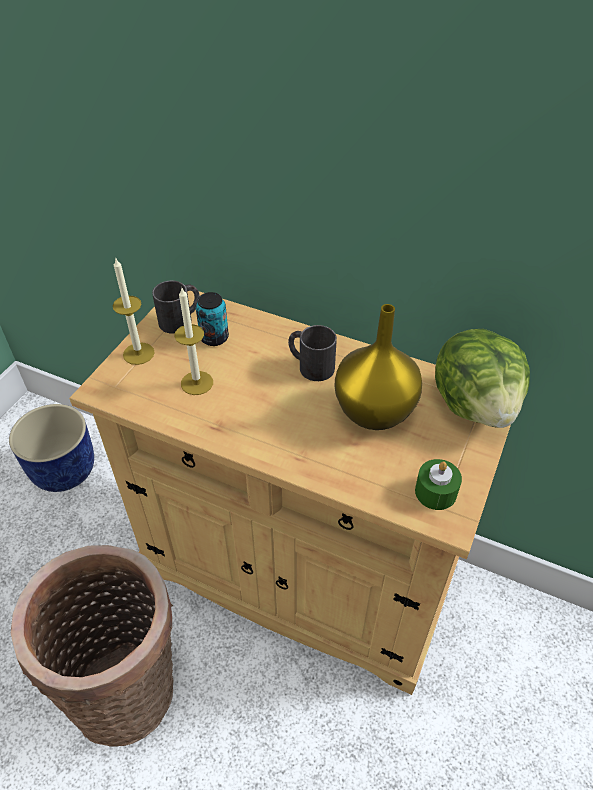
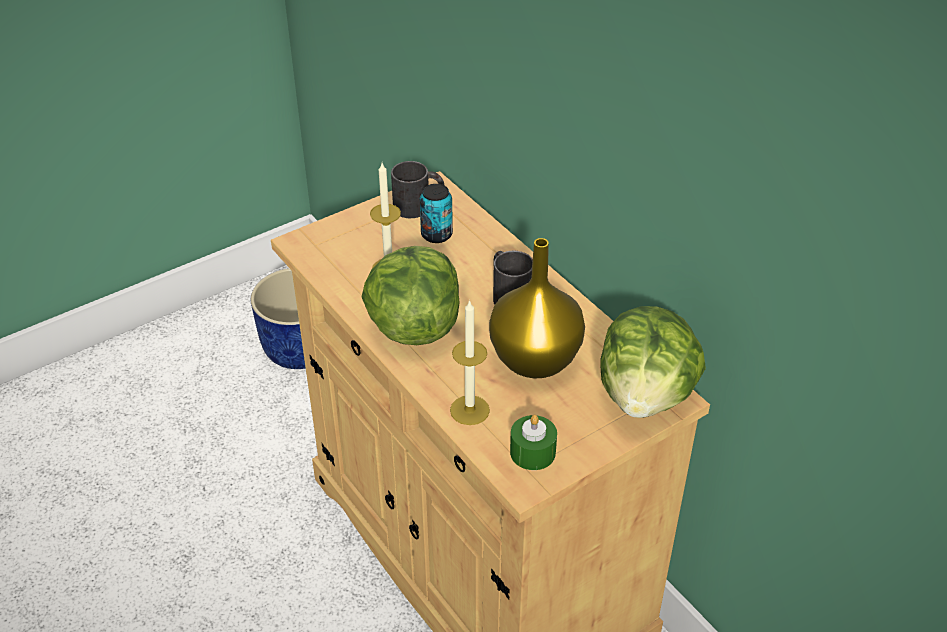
camera: 30 degrees right, 5 degrees down
basket [11,545,173,747] -> none
candle [113,257,155,365] -> candle moved to [450,300,490,425]
none -> lettuce [362,246,460,345]

